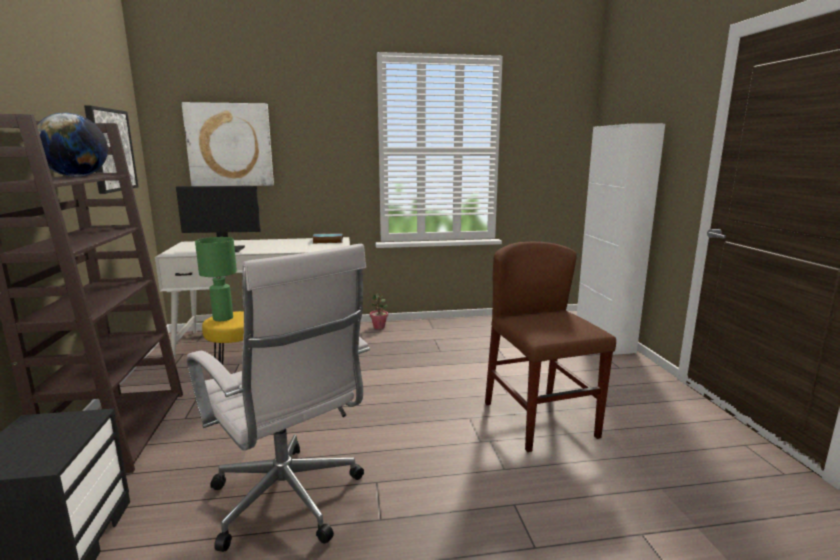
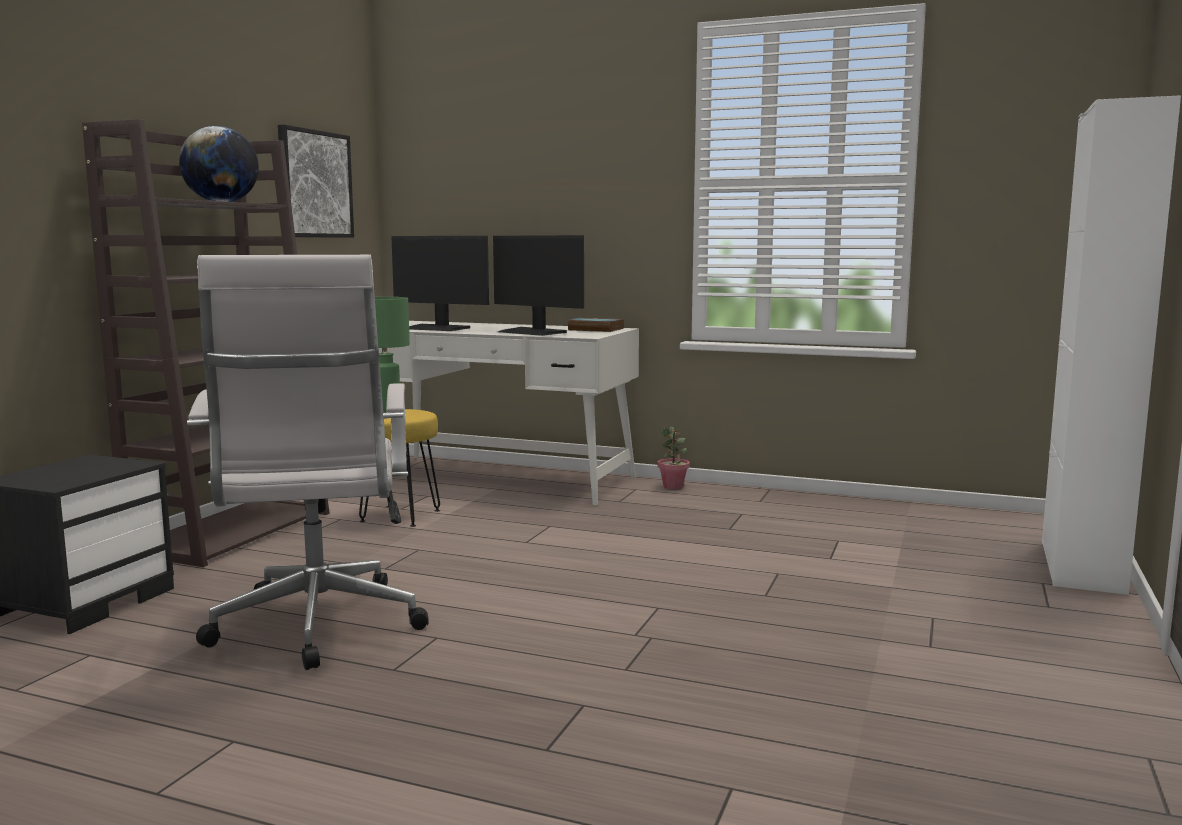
camera: 30 degrees right, 5 degrees down
picture [181,102,274,186] -> none
brown chair [485,242,616,452] -> none
none -> monitor [493,235,584,336]

